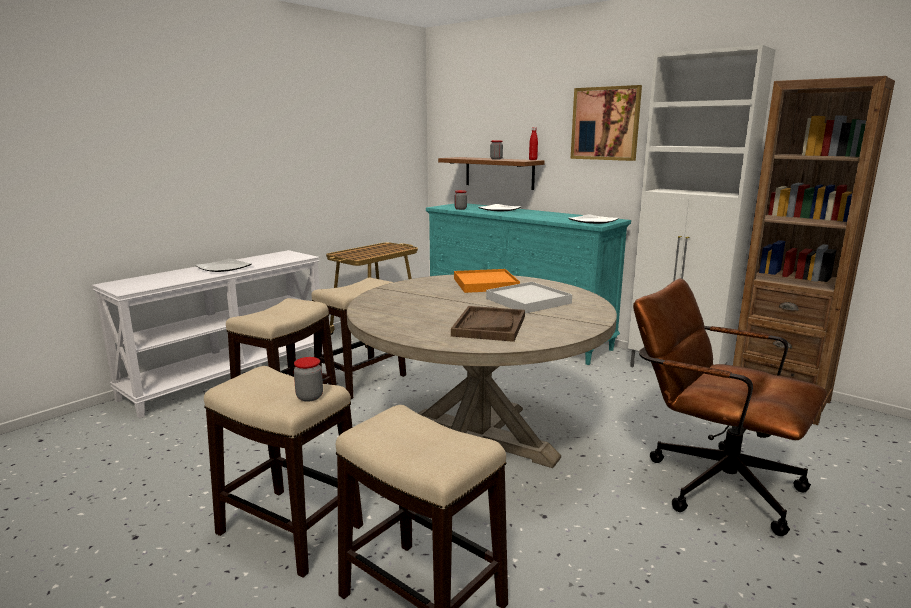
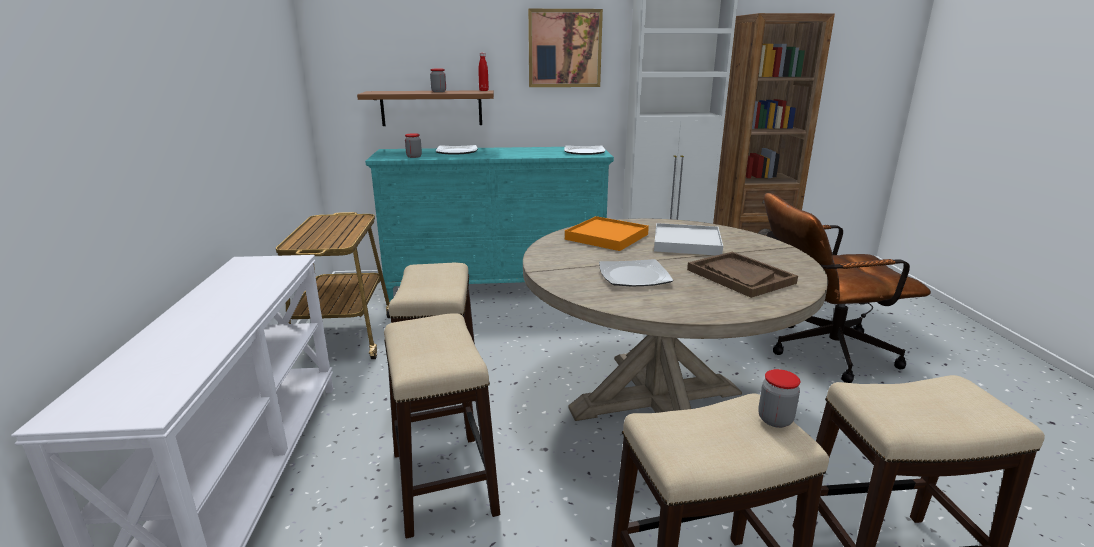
camera: 45 degrees left, 5 degrees up
plate [195,259,252,272] -> plate moved to [599,259,673,287]

